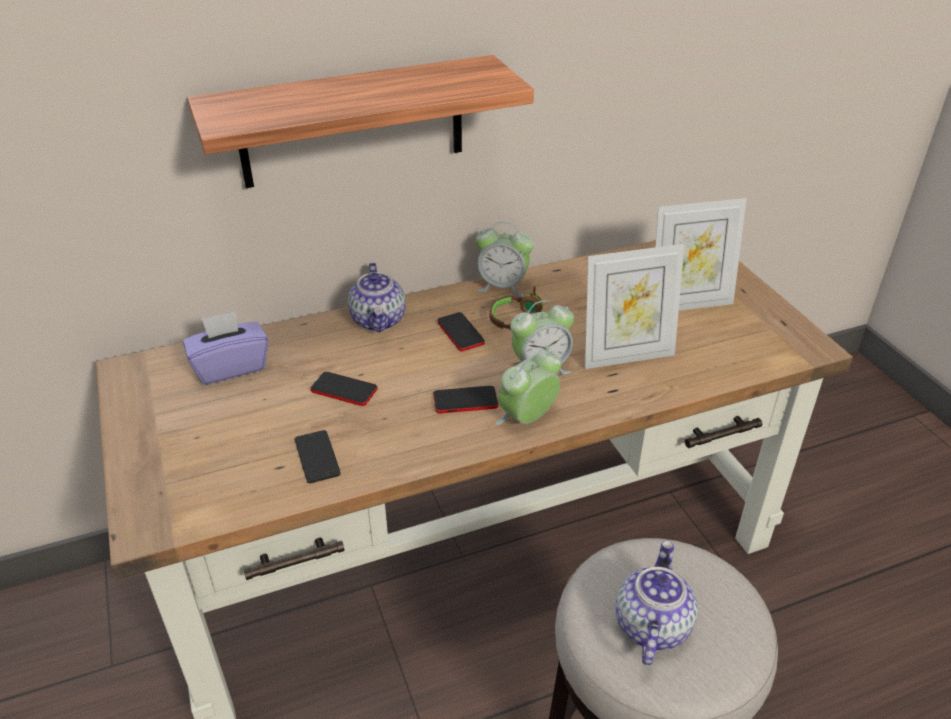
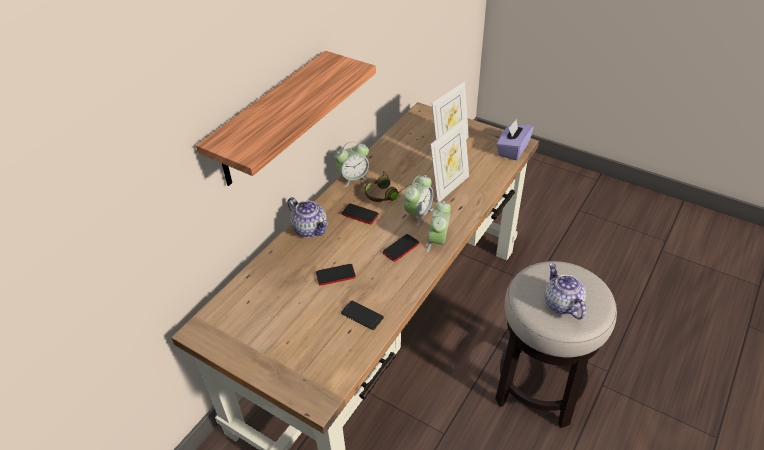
camera: 35 degrees left, 5 degrees up
purple tissue box [183,311,268,385] -> purple tissue box moved to [496,119,534,161]

